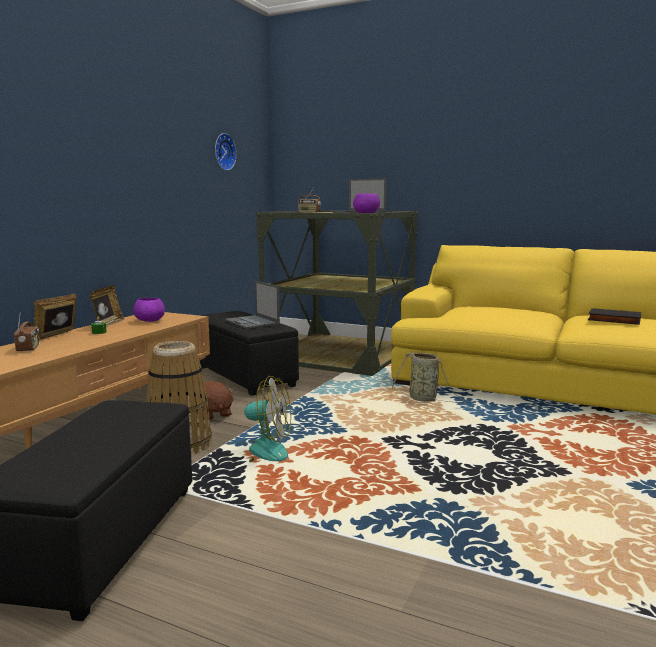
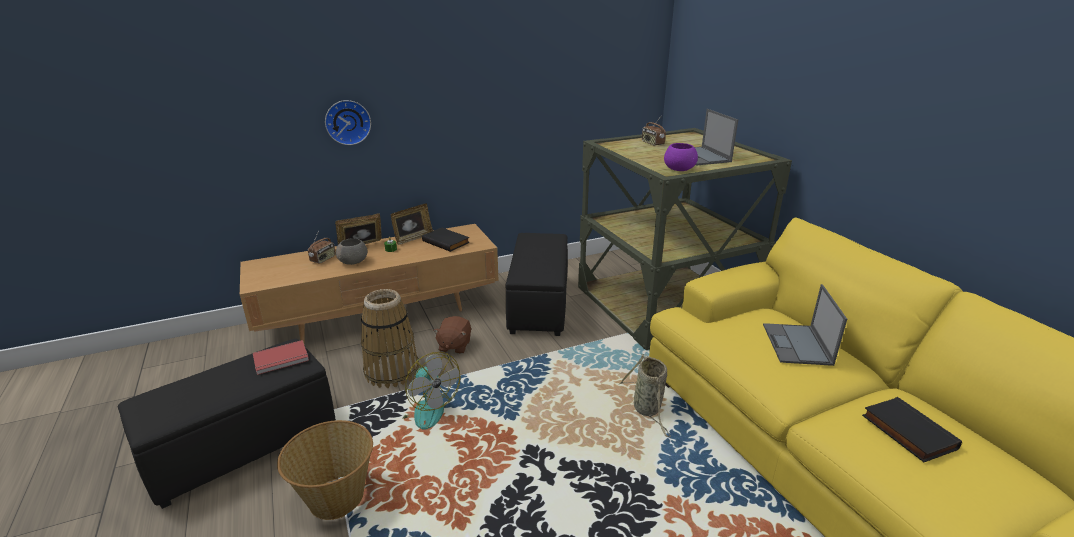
camera: 40 degrees right, 15 degrees up
purple bowl [133,298,165,322] -> black book [422,228,470,252]
wall clock [215,133,237,170] -> wall clock moved to [325,100,371,145]
laptop [225,281,280,329] -> laptop moved to [763,284,847,366]
none -> red book [253,340,309,375]
none -> basket [277,420,373,520]
none -> grey bowl [336,238,368,265]

